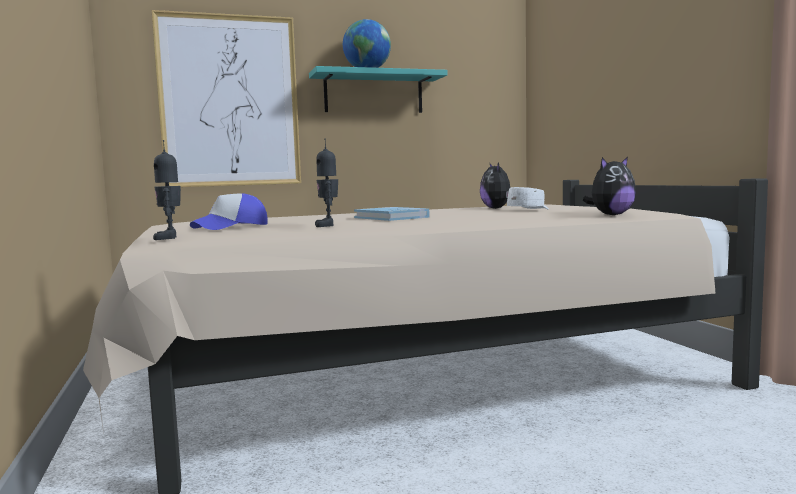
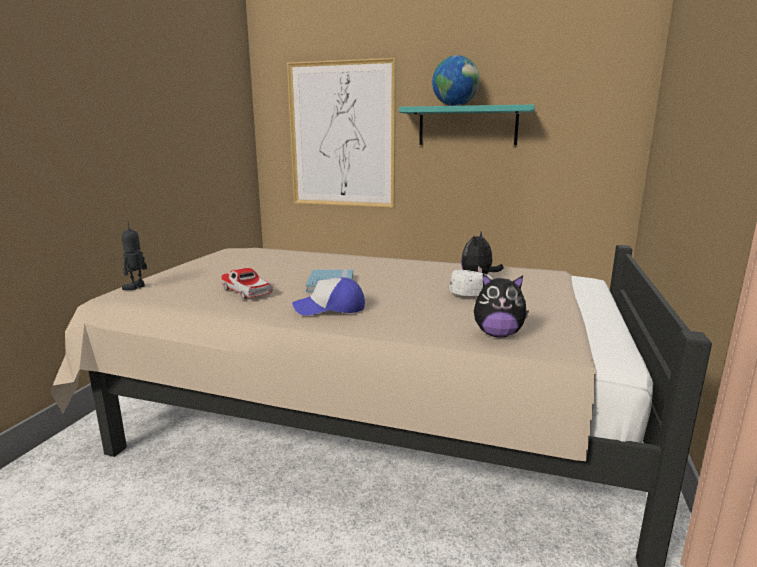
camera: 35 degrees right, 10 degrees up
cap [190,193,268,230] -> cap moved to [292,277,365,316]
toy robot [315,138,338,227] -> toy car [221,268,273,299]

